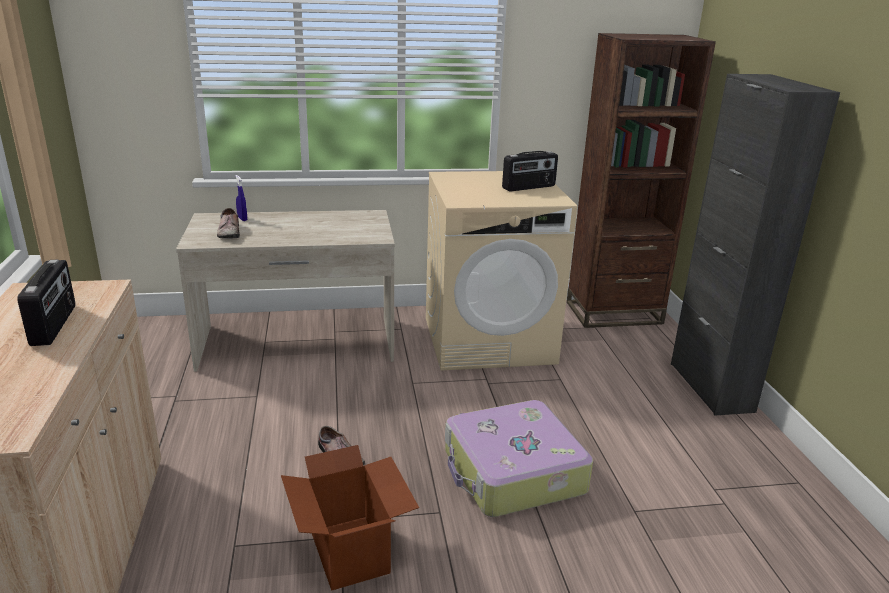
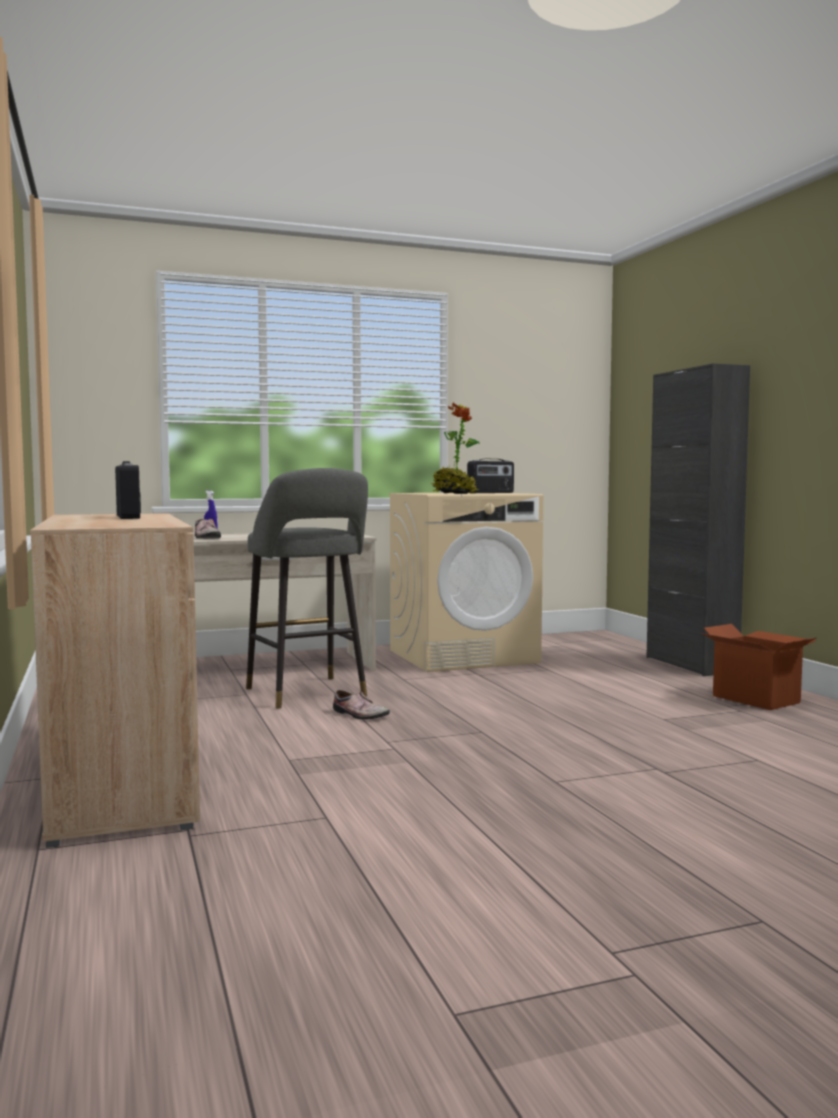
camera: 10 degrees left, 20 degrees down
cardboard box [281,445,419,591] -> cardboard box moved to [701,624,817,710]
suitcase [445,400,593,517] -> none
brown bookcase [567,33,716,328] -> none
none -> grey stool [246,468,368,708]
none -> potted plant [431,403,480,494]

